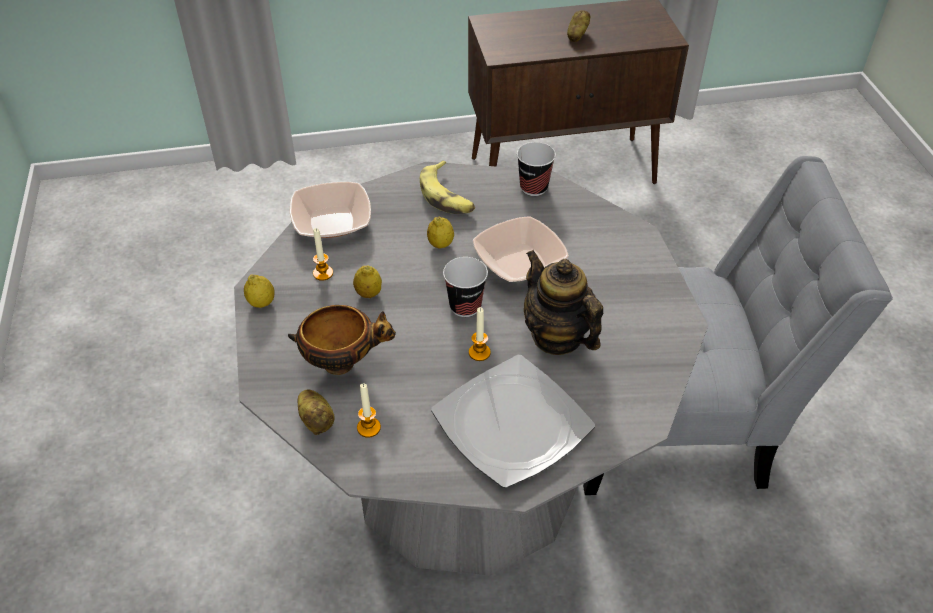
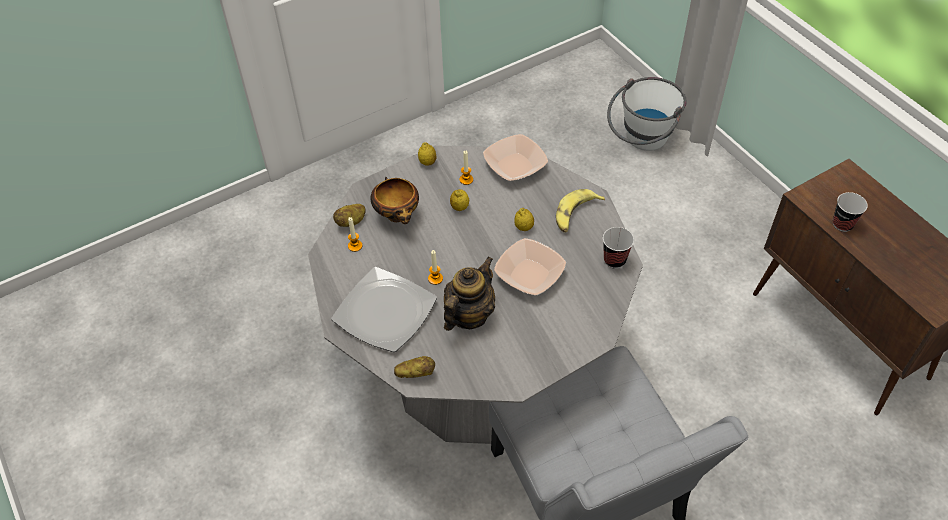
camera: 70 degrees right, 5 degrees up
cup [443,257,488,317] -> cup moved to [833,192,868,232]
potato [567,10,590,42] -> potato moved to [394,356,435,378]
none -> white bucket [607,77,687,151]

